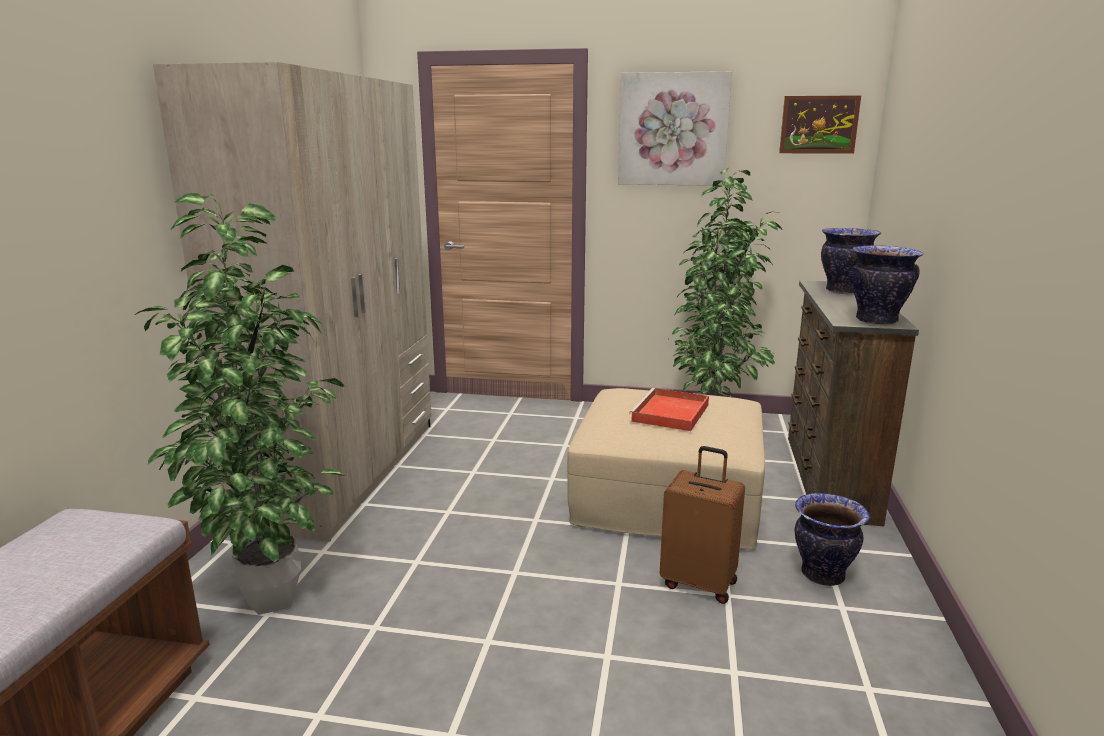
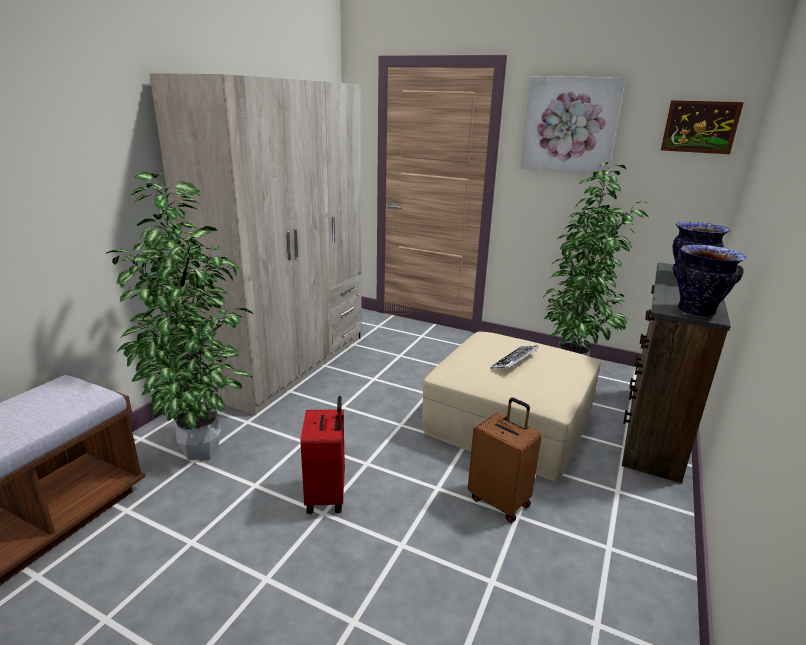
camera: 15 degrees right, 5 degrees up
red tray [629,388,709,431] -> keyboard [490,345,539,369]
vase [795,493,870,586] -> none
none -> red suitcase [301,396,345,514]

